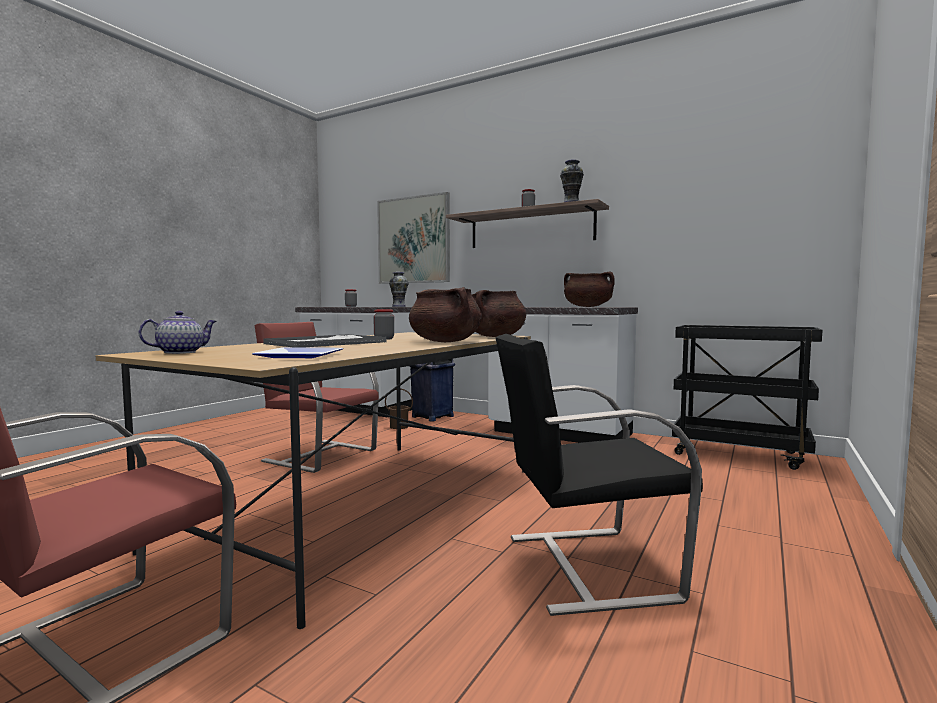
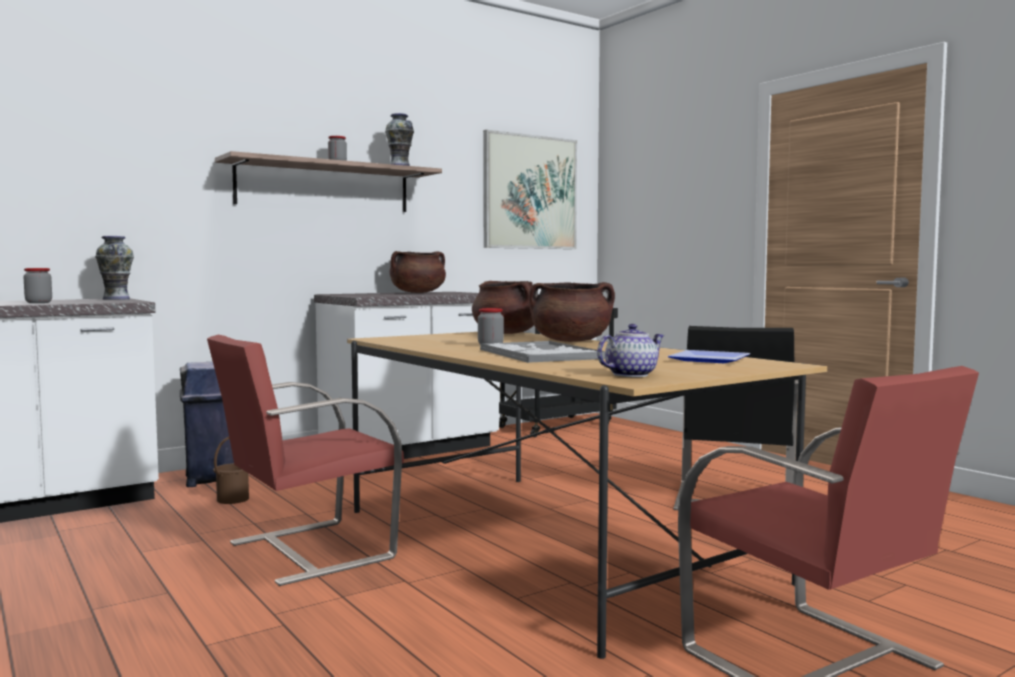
camera: 65 degrees left, 0 degrees up
teapot [139,311,217,354] -> teapot turned 75 degrees clockwise [597,324,664,377]
picture [377,192,450,284] -> picture moved to [483,130,577,249]

